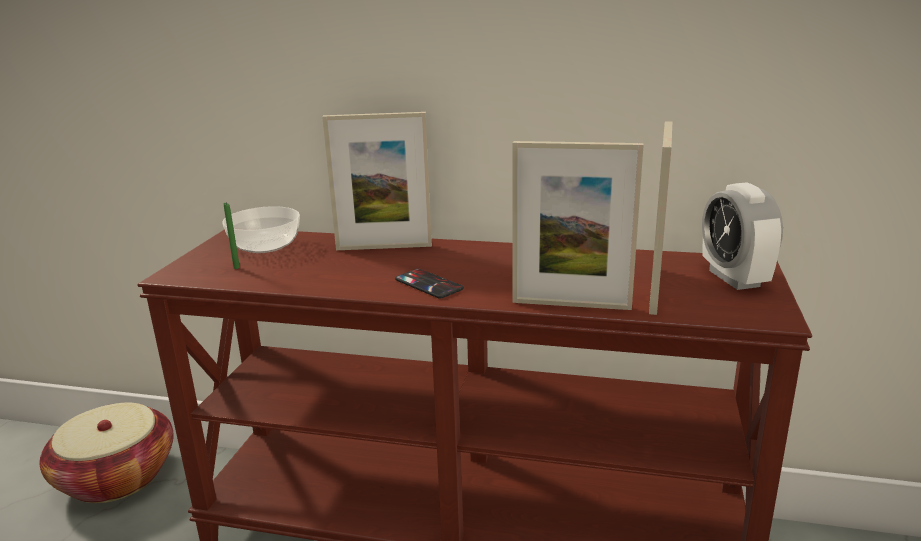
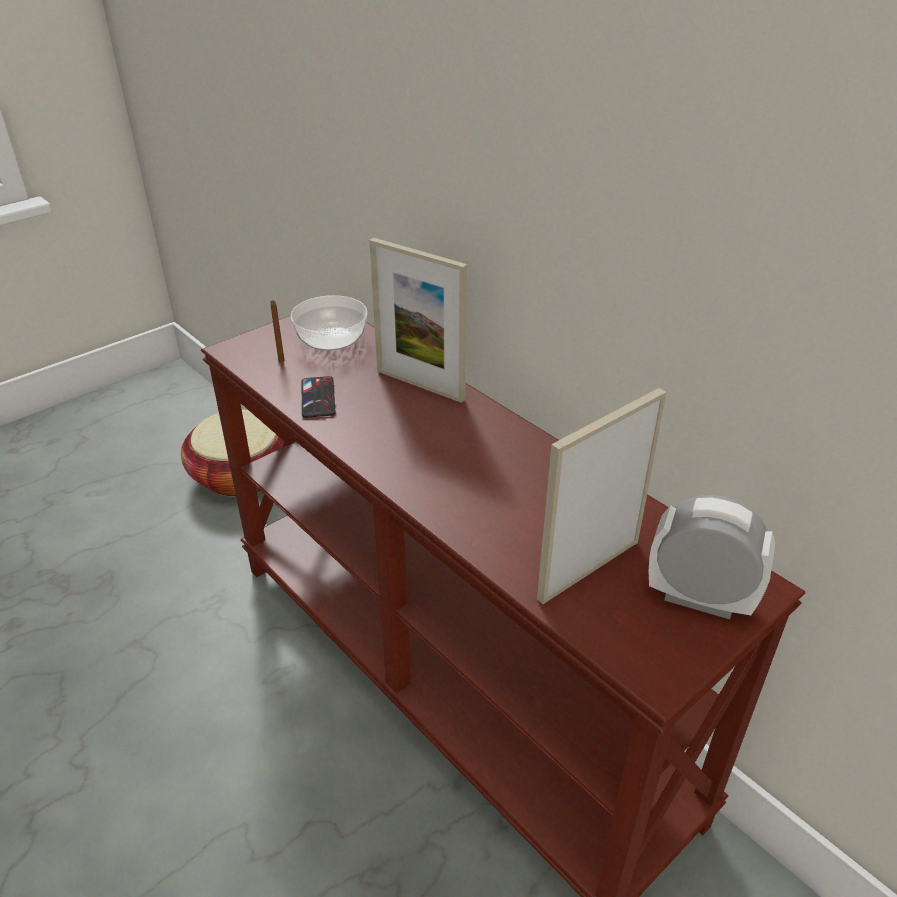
camera: 35 degrees right, 15 degrees up
green candle [224,203,240,269] -> brown candle [270,301,284,362]
phone [395,269,464,298] -> phone moved to [301,376,335,418]
picture frame [513,141,644,310] -> none
alarm clock [702,182,783,290] -> alarm clock turned 90 degrees clockwise [648,495,775,619]

